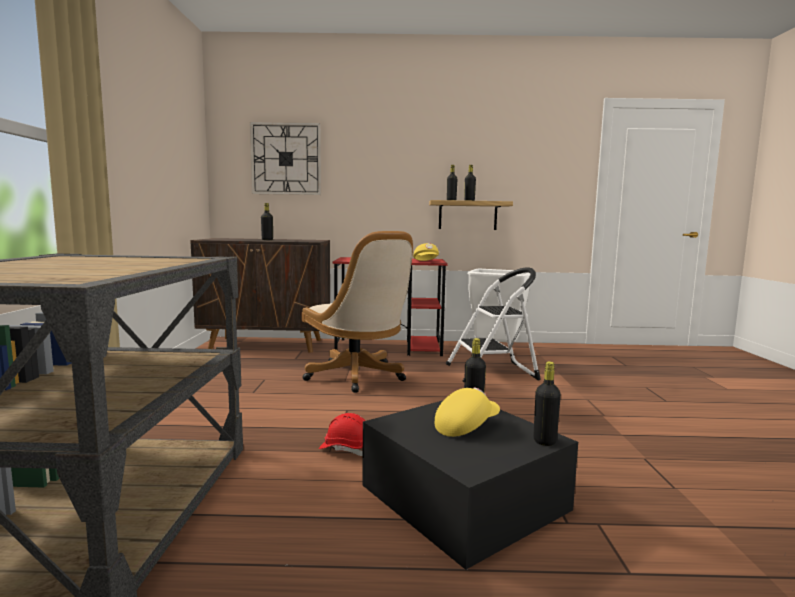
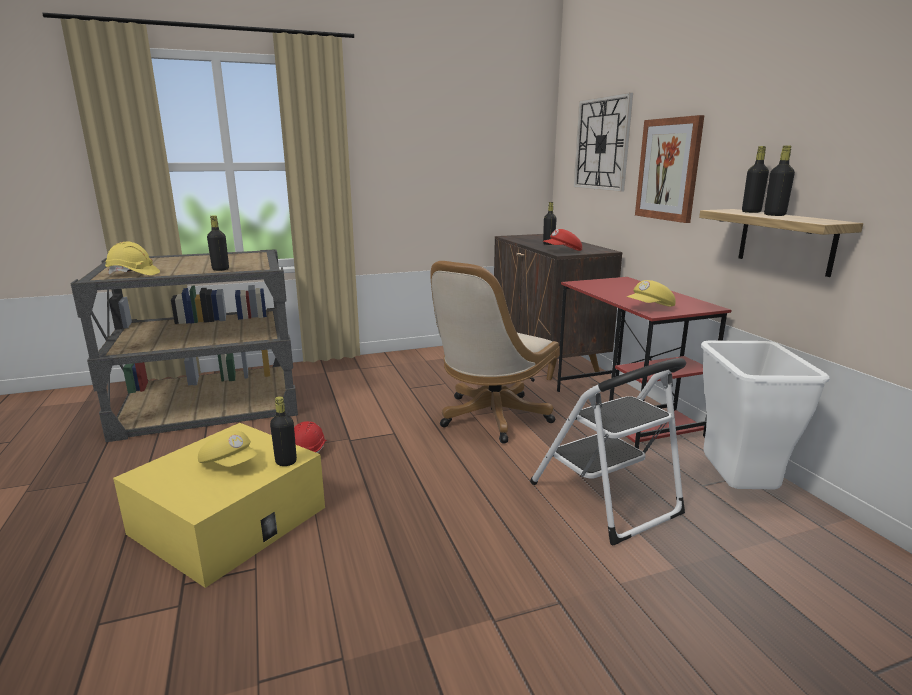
camera: 70 degrees right, 10 degrees up
black storage box [362,401,578,570] -> yellow storage box [113,423,325,588]
black bottle [533,362,561,446] -> black bottle moved to [207,215,229,271]
none -> yellow hard hat [105,242,160,275]
none -> red cap [543,229,582,251]
none -> picture [635,115,705,223]

